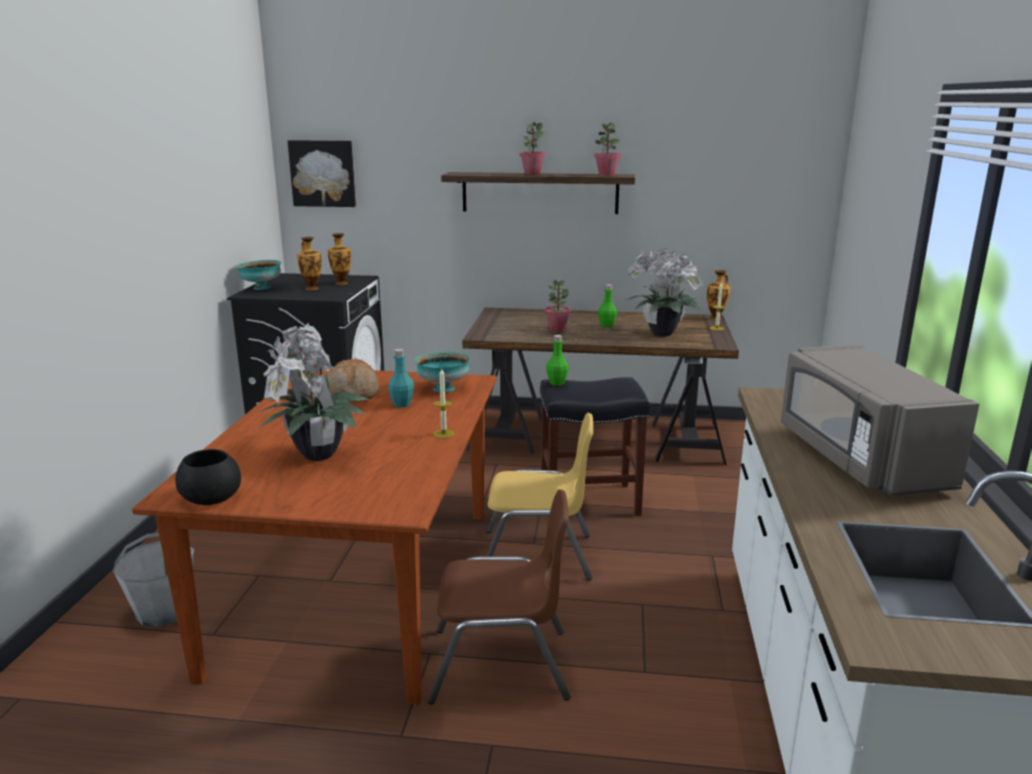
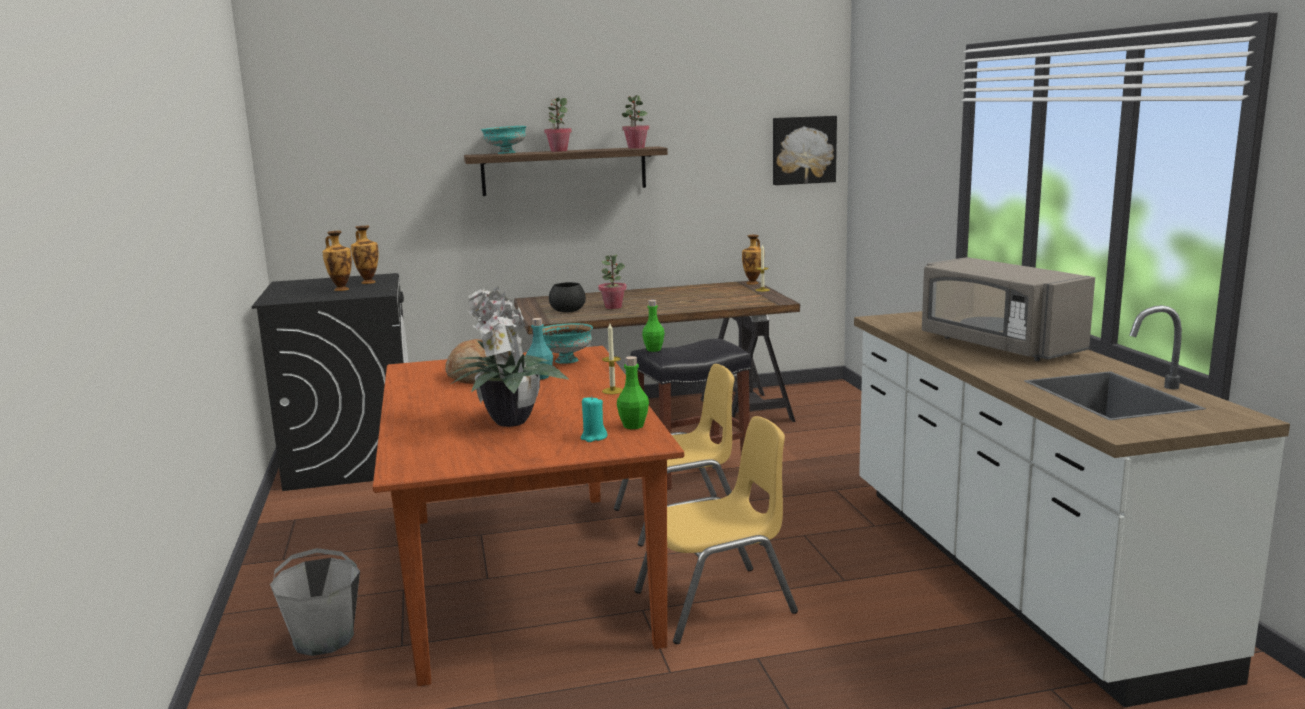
camera: 20 degrees left, 5 degrees down
black bowl [175,449,241,505] -> black bowl moved to [549,282,586,312]
turquoise bowl [236,260,282,290] -> turquoise bowl moved to [481,126,527,154]
picture [288,140,356,207] -> picture moved to [773,116,837,185]
brown chair [428,489,571,704] -> yellow chair [634,416,798,644]
green bottle [598,284,617,328] -> green bottle moved to [617,356,649,429]
potted plant [626,248,704,336] -> none
none -> turquoise candle [581,396,607,442]

